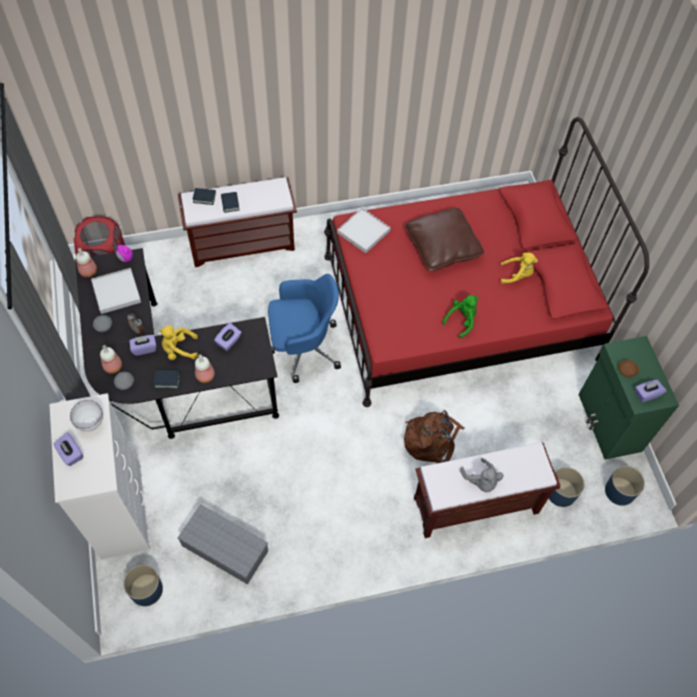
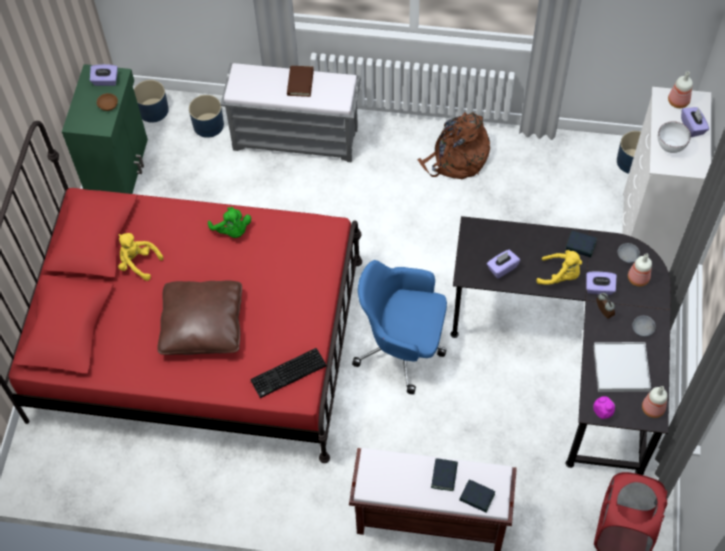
camera: 155 degrees left, 0 degrees up
grey storage box [178,504,268,584] -> none
bottle [195,355,215,383] -> bottle moved to [668,71,693,108]
white tray [337,208,390,253] -> keyboard [250,348,326,398]
brown backpack [404,410,464,464] -> brown backpack moved to [417,112,490,179]
brown bench [414,442,561,538] -> grey bench [220,63,361,162]
green plush toy [442,295,479,338] -> green plush toy turned 105 degrees counterclockwise [208,207,251,238]
grey plush toy [460,458,503,492] -> brown book [287,66,314,97]

